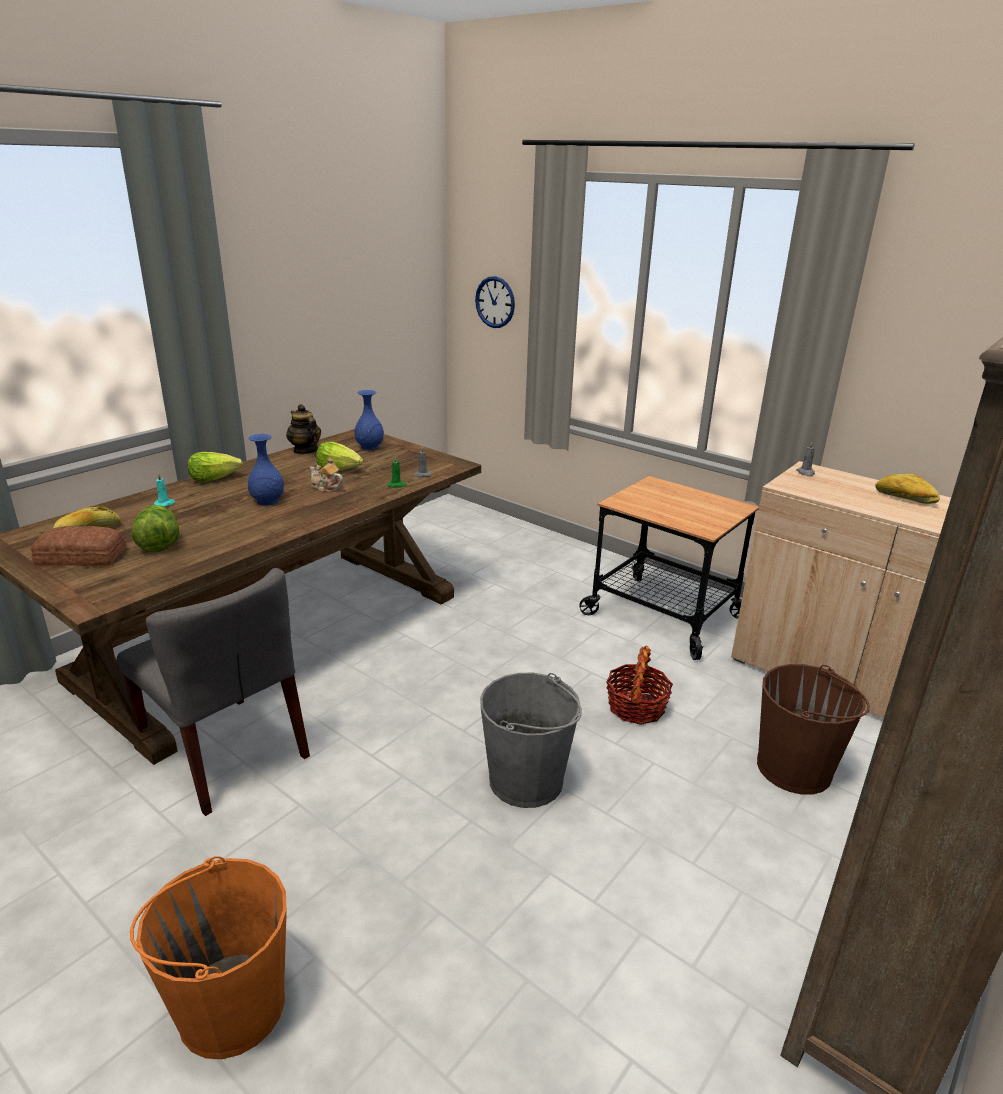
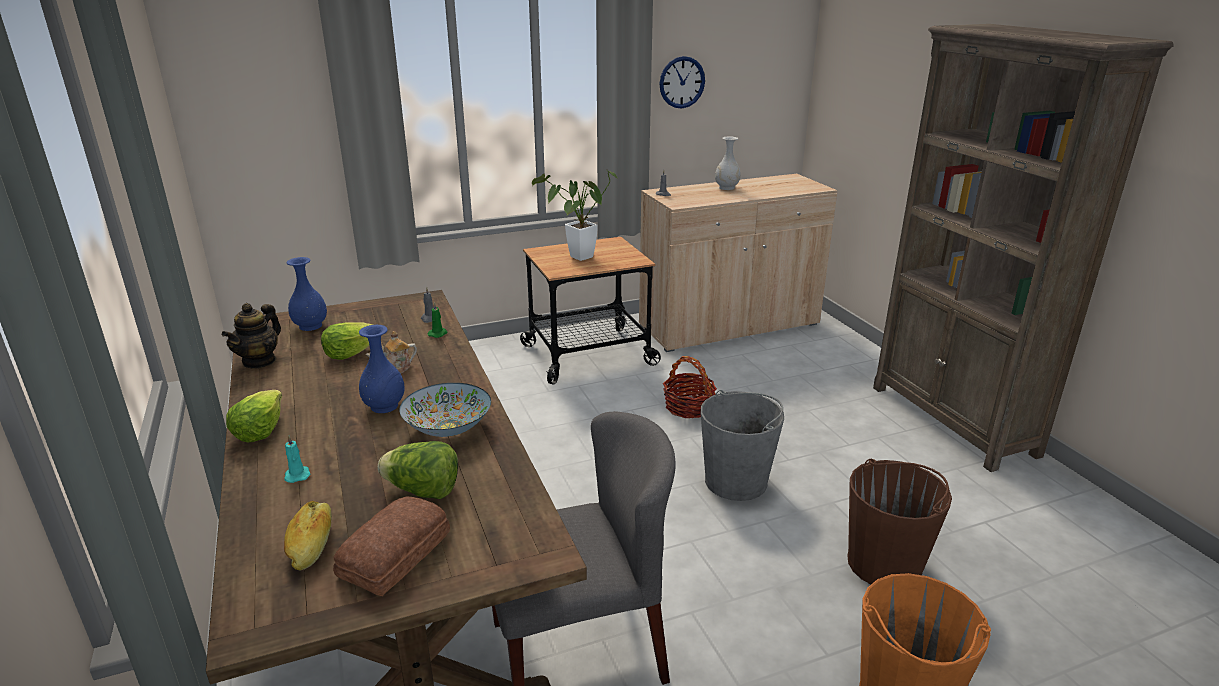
camera: 60 degrees left, 0 degrees up
teapot [286,404,321,454] -> teapot turned 60 degrees counterclockwise [222,303,281,369]
wall clock [475,276,515,328] -> wall clock moved to [659,56,705,108]
brown bucket [757,664,870,795] -> brown bucket moved to [847,459,952,584]
bread [876,473,940,504] -> white vase [715,136,741,190]
none -> bowl [399,383,491,437]
none -> potted plant [532,171,619,261]

